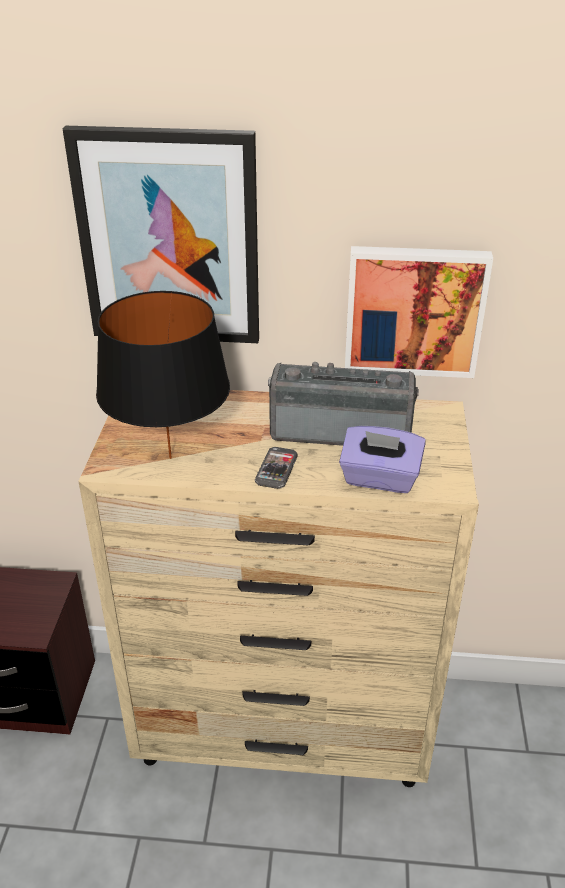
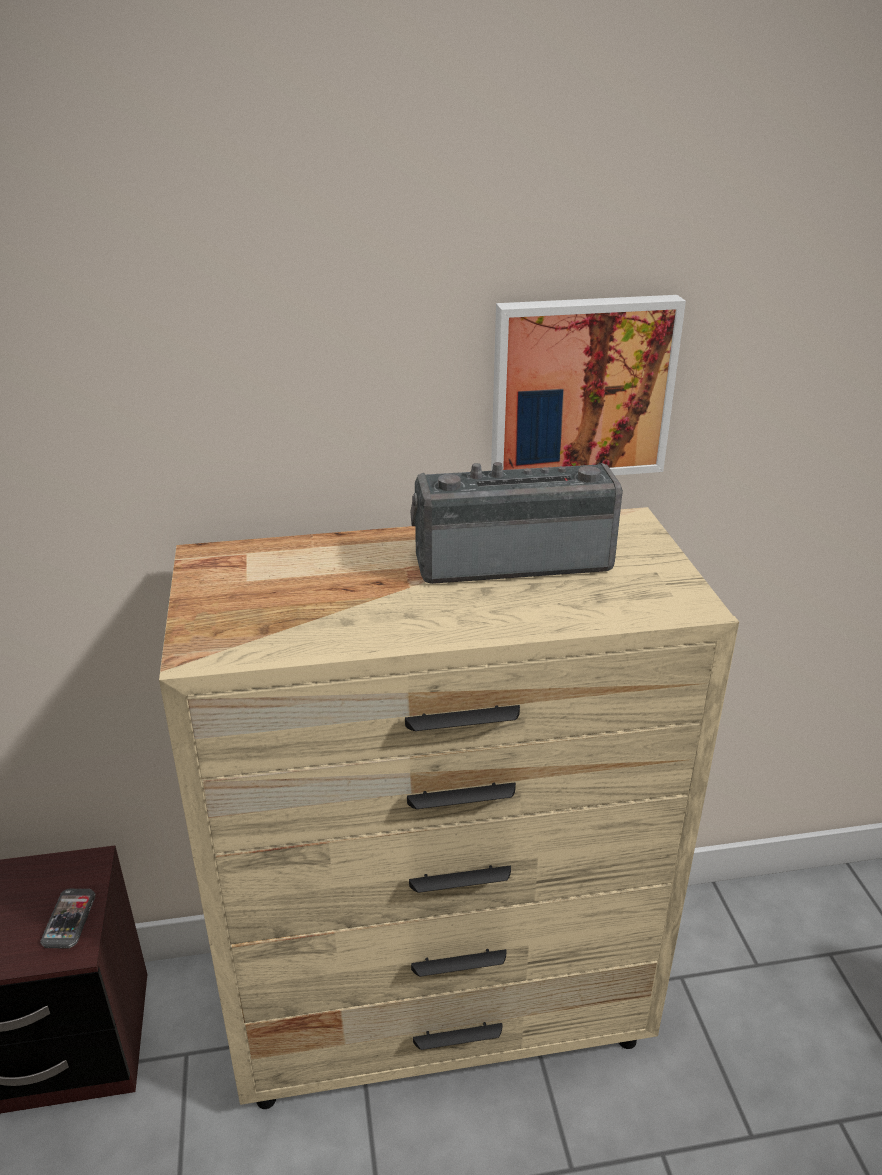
camera: 15 degrees left, 5 degrees down
picture [63,126,259,343] -> none
black table lamp [96,291,230,459] -> none
phone [255,447,298,489] -> phone moved to [40,889,96,948]
purple tissue box [339,426,426,493] -> none

